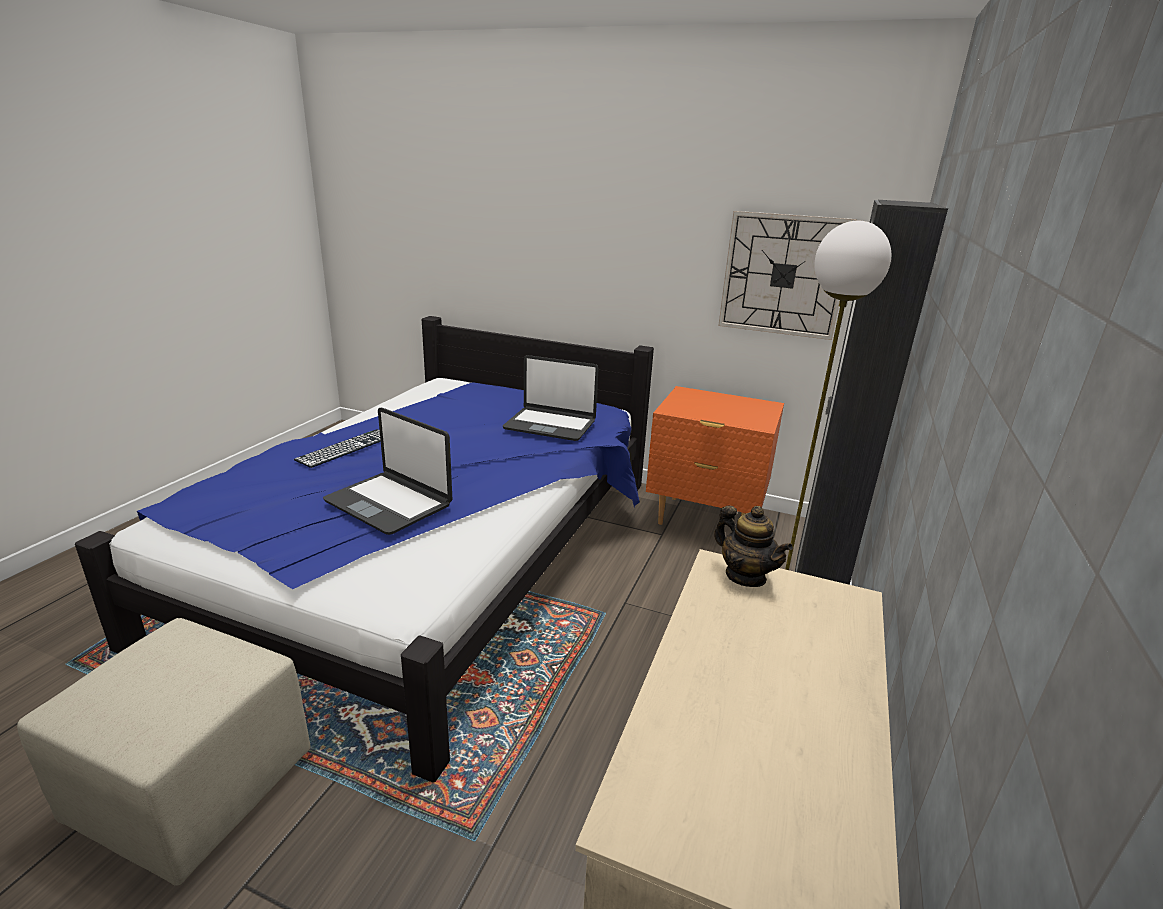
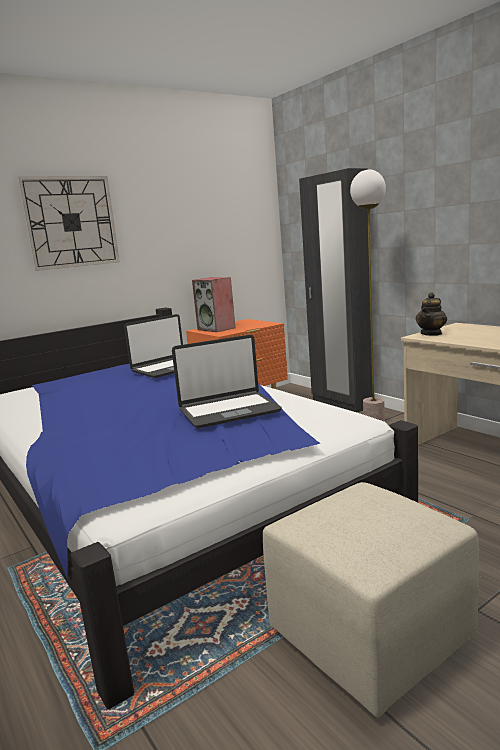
camera: 55 degrees left, 10 degrees down
keyboard [294,429,381,468] -> none
teapot [714,505,793,587] -> teapot turned 135 degrees clockwise [415,292,447,336]
wall clock [718,211,857,340] -> wall clock moved to [17,176,120,271]
none -> speaker [192,277,235,332]

